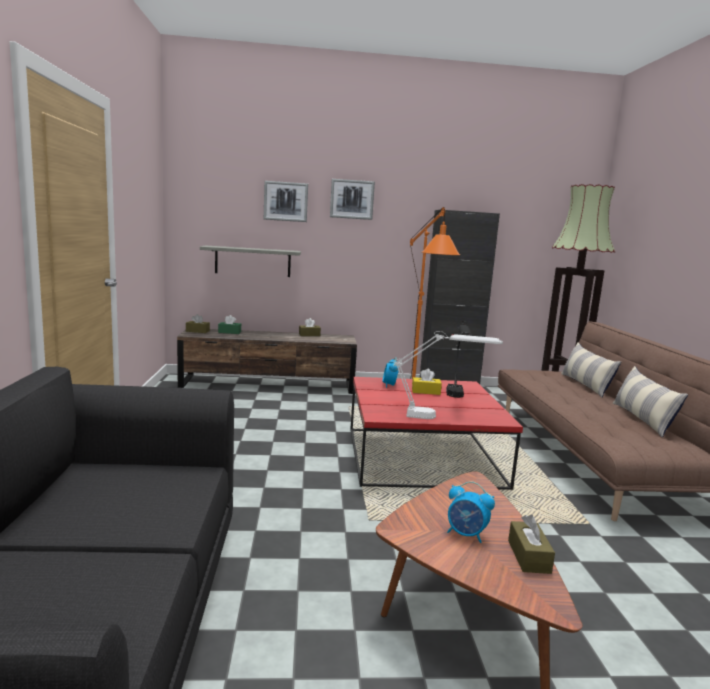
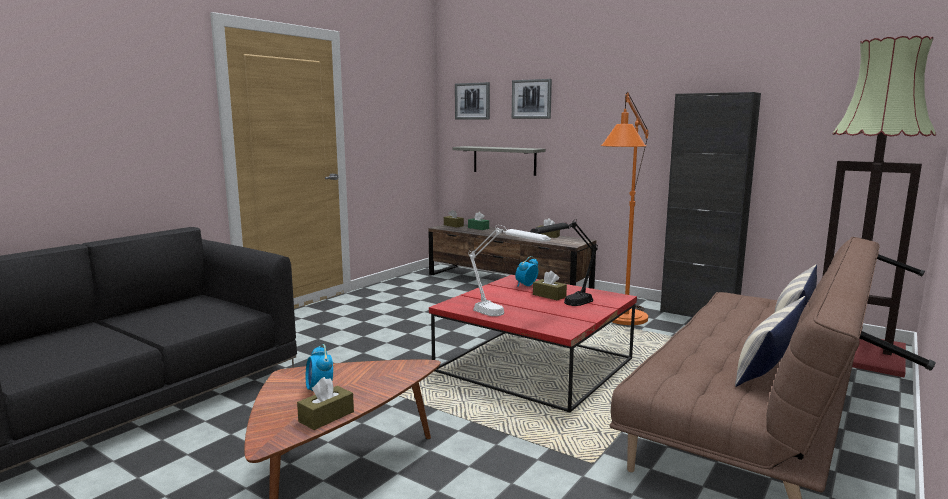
camera: 40 degrees right, 0 degrees up
picture [330,179,375,220] -> picture moved to [455,82,490,120]
yellow tissue box [412,369,442,395] -> brown tissue box [533,271,567,300]

